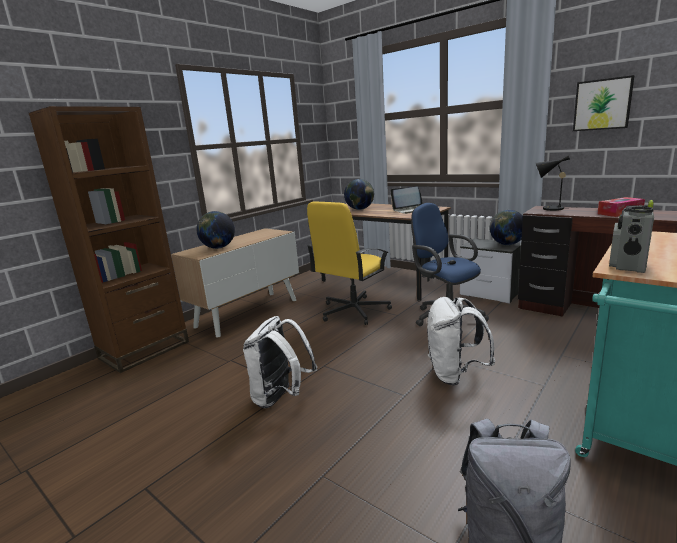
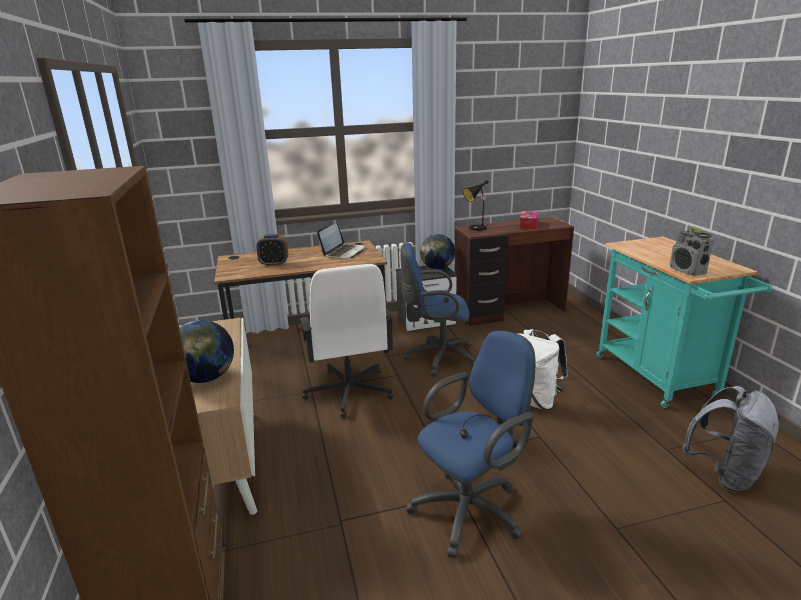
camera: 55 degrees left, 5 degrees up
white backpack [243,316,317,408] -> blue office chair [406,331,535,558]
yellow office chair [307,202,392,325] -> white office chair [299,264,394,418]
globe [344,179,374,210] -> alarm clock [256,234,288,266]
picture [573,75,634,131] -> none

